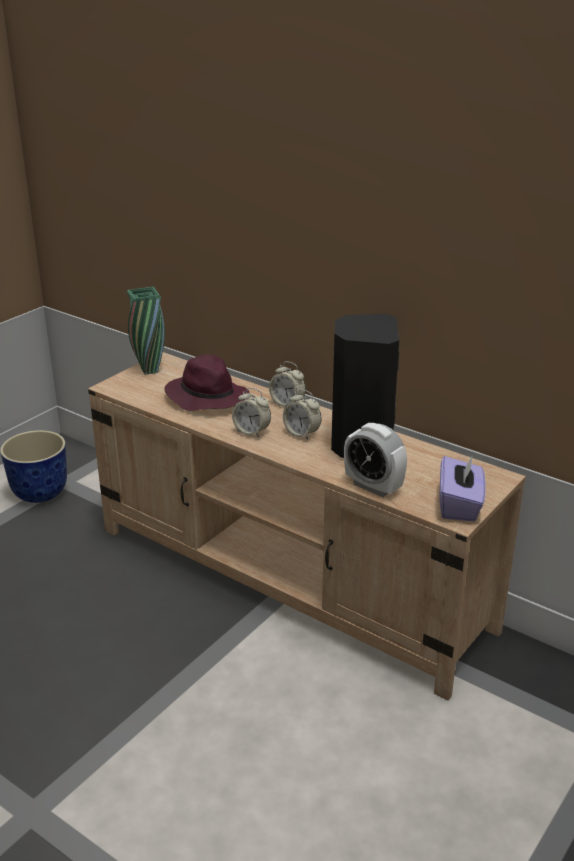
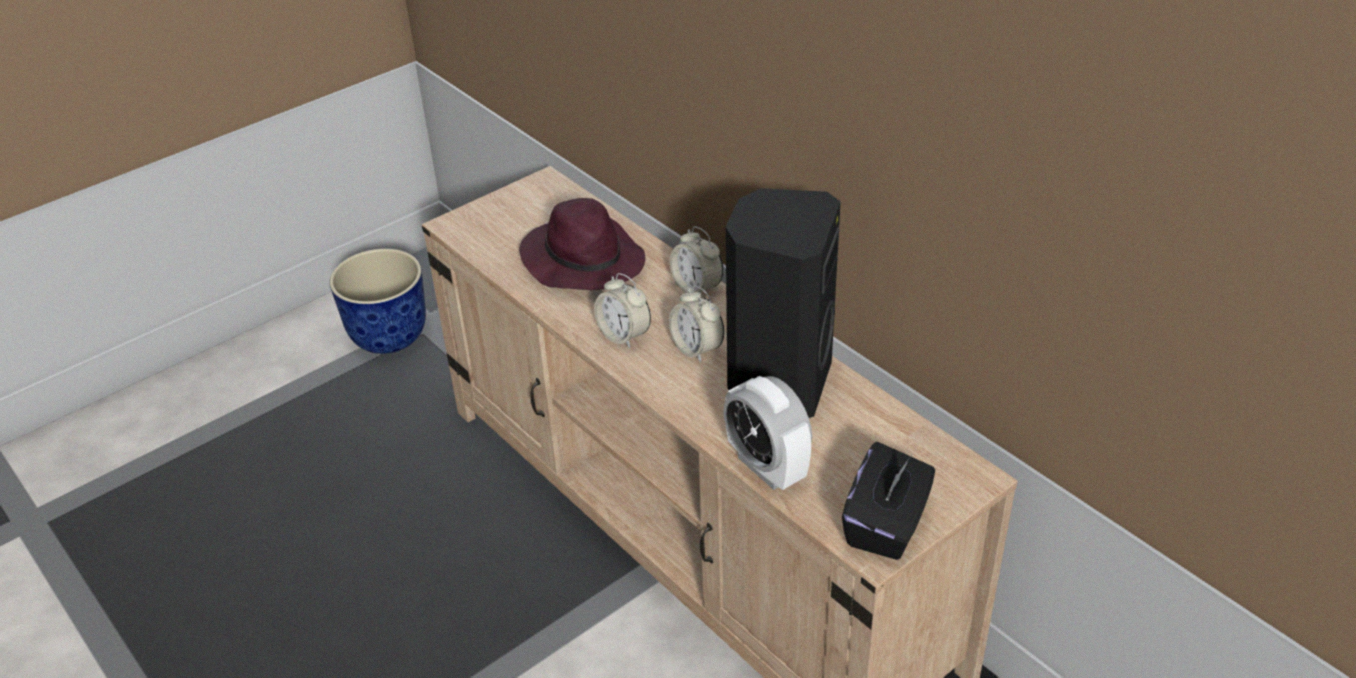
camera: 15 degrees right, 10 degrees up
green vase [127,287,165,375] -> none
purple tissue box [440,455,486,522] -> black tissue box [842,442,935,560]

